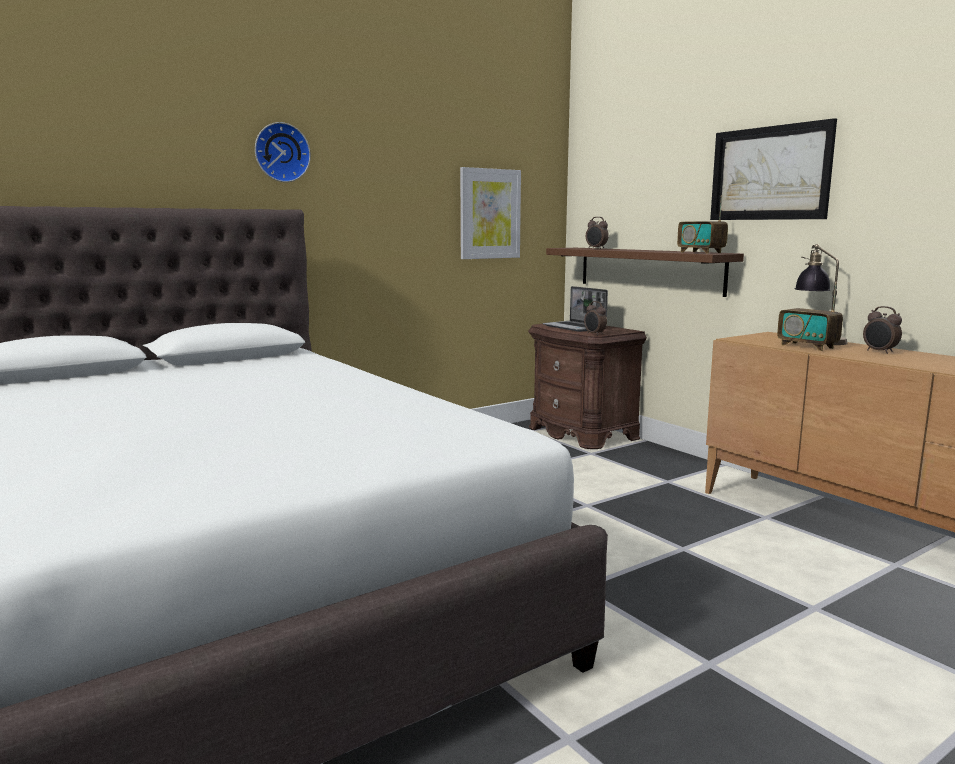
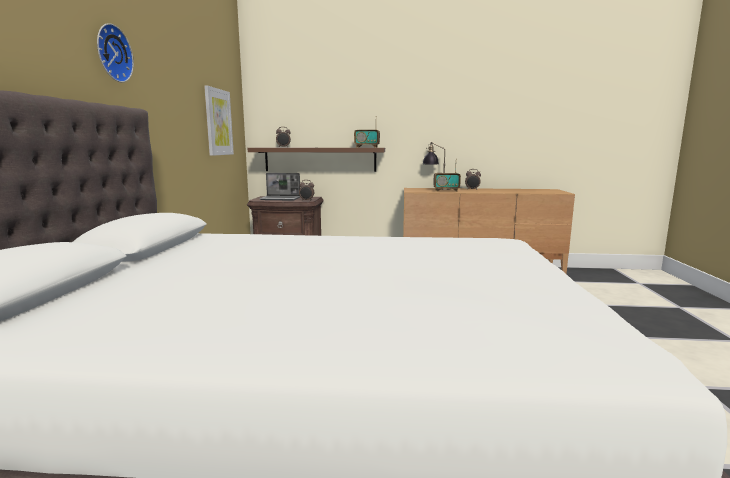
camera: 50 degrees left, 0 degrees up
picture [710,118,837,220] -> none

